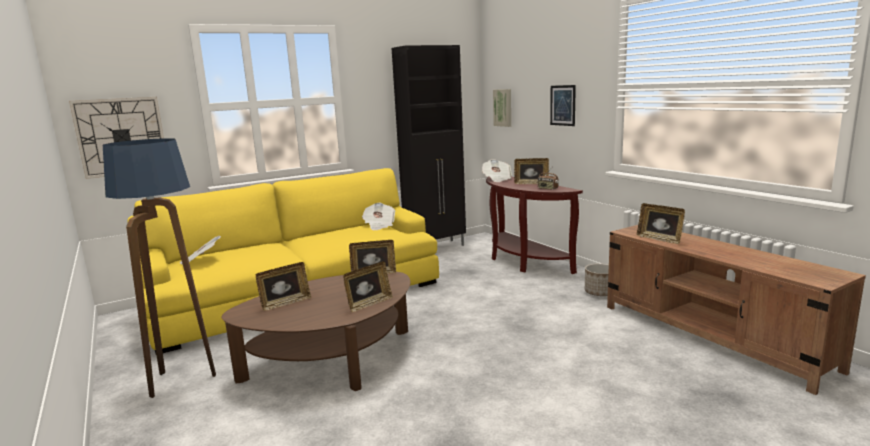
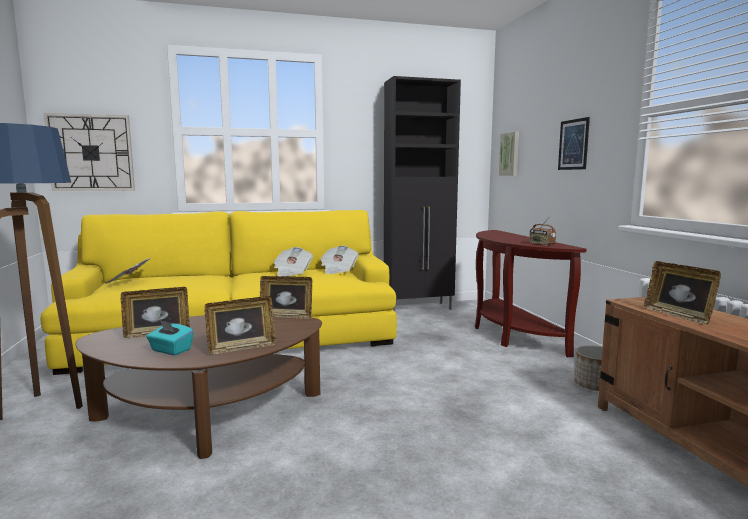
camera: 15 degrees right, 5 degrees down
newspaper [482,159,512,182] -> newspaper moved to [274,247,313,277]
picture frame [514,158,549,184] -> none
none -> turquoise tissue box [146,320,194,355]

